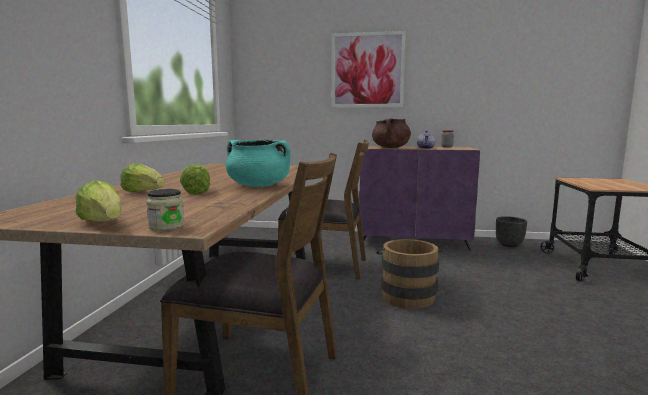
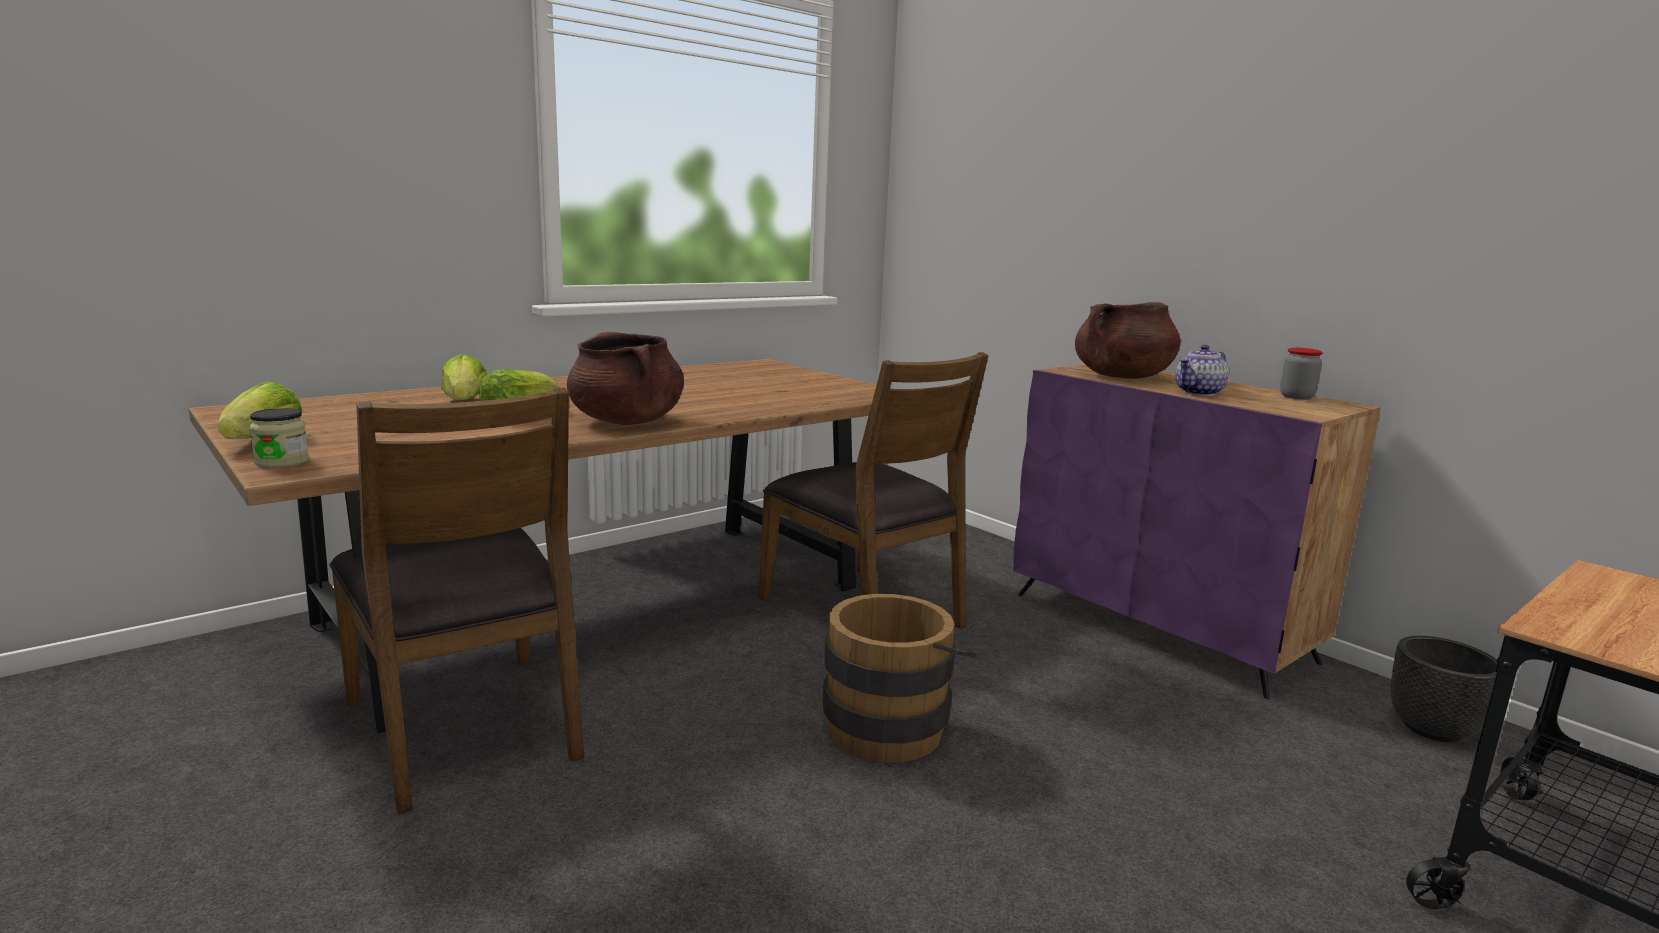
camera: 40 degrees right, 5 degrees up
turquoise cooking pot [226,140,290,187] -> brown cooking pot [567,332,684,425]
picture [332,31,406,107] -> none

